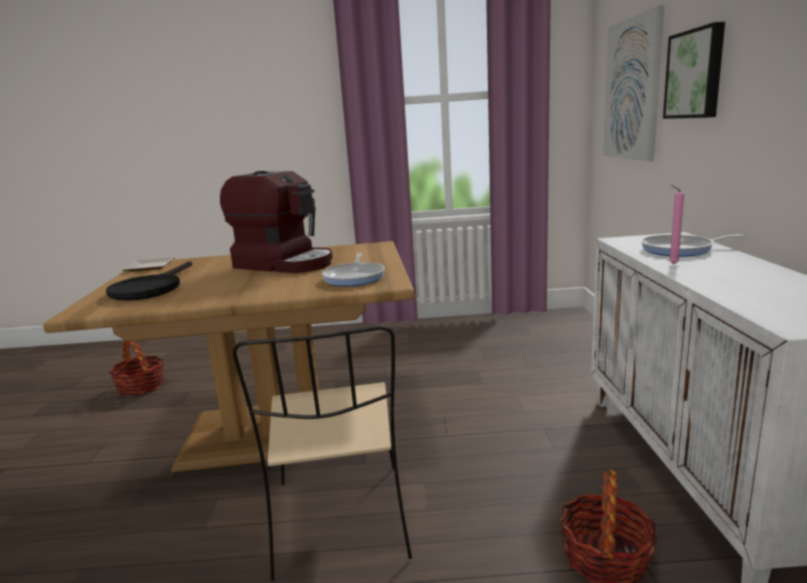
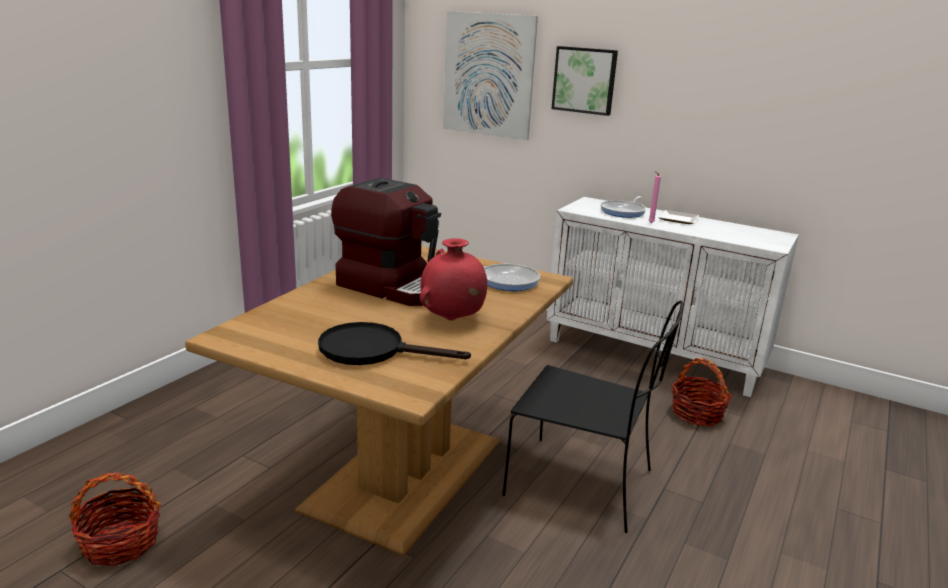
camera: 60 degrees left, 5 degrees up
black frying pan [106,261,192,301] -> black frying pan turned 150 degrees clockwise [318,322,471,365]
plate [123,257,175,272] -> plate moved to [658,210,699,224]
coffee machine [220,171,333,273] -> coffee machine turned 60 degrees clockwise [331,178,441,306]
beige chair [233,326,412,581] -> black chair [502,301,683,533]
none -> red vase [420,238,487,321]

